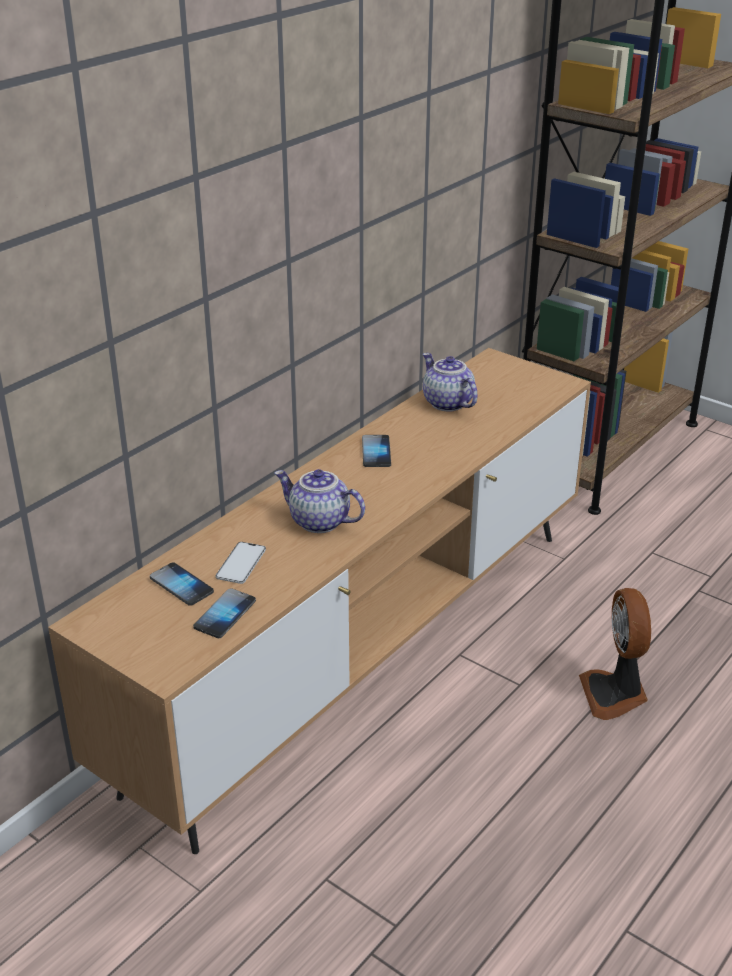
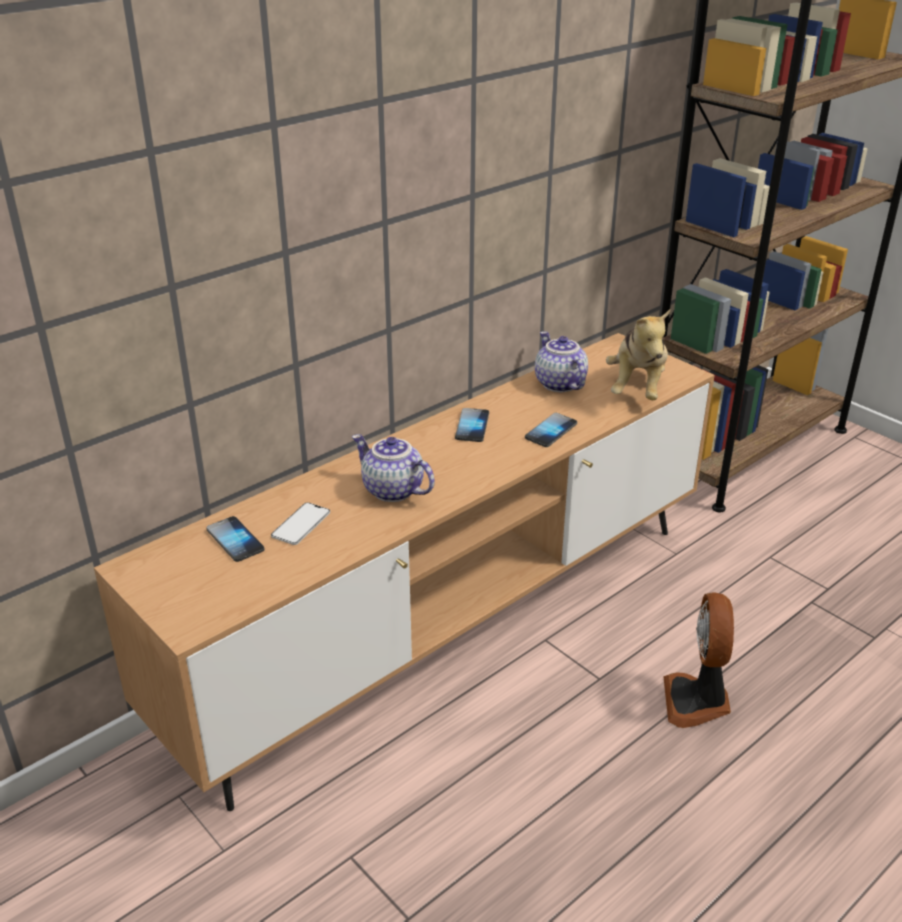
camera: 10 degrees right, 0 degrees up
phone [193,588,256,638] -> phone moved to [525,413,577,447]
none -> plush toy [606,309,670,400]

